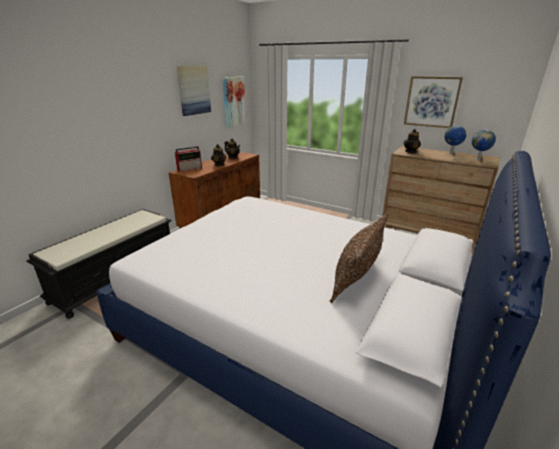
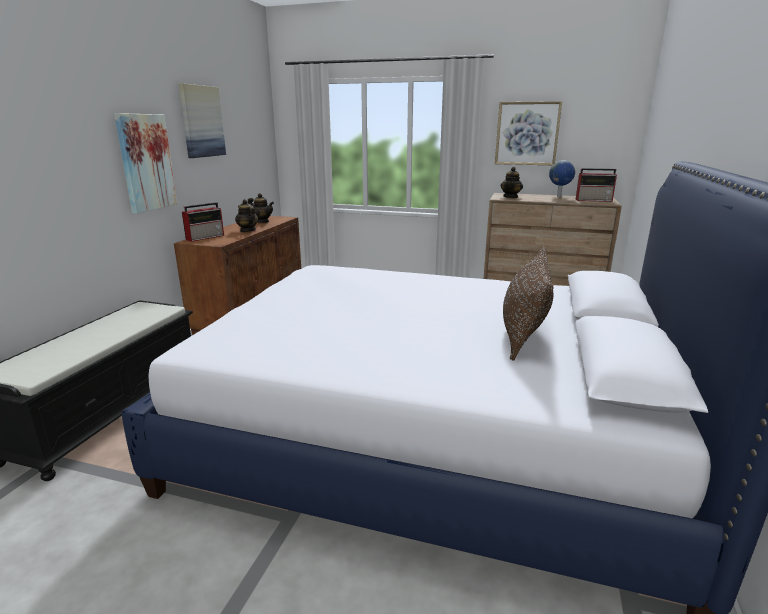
camera: 15 degrees left, 5 degrees down
picture [222,77,246,128] -> picture moved to [114,113,177,214]
globe [472,130,496,161] -> radio [576,168,617,202]

